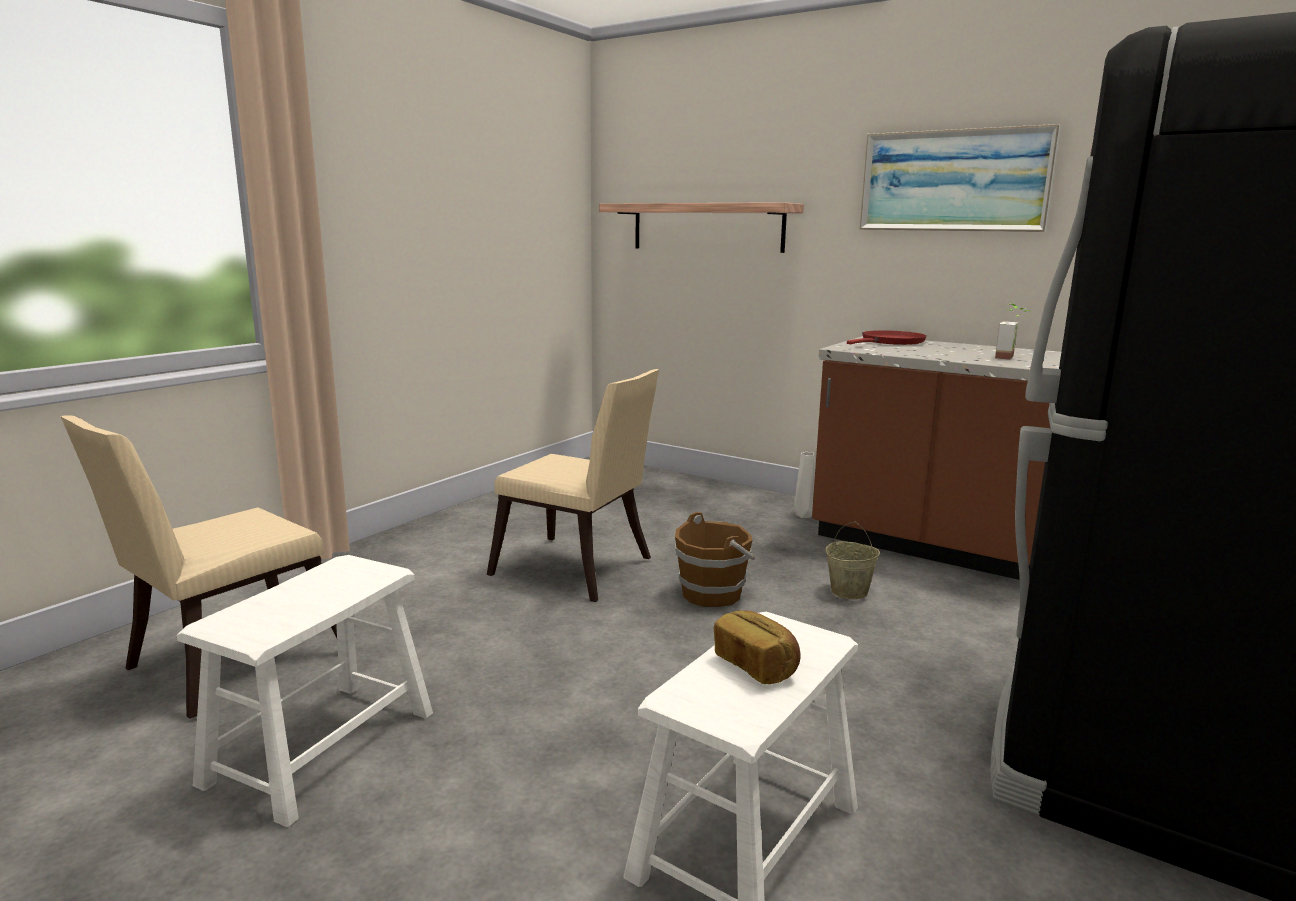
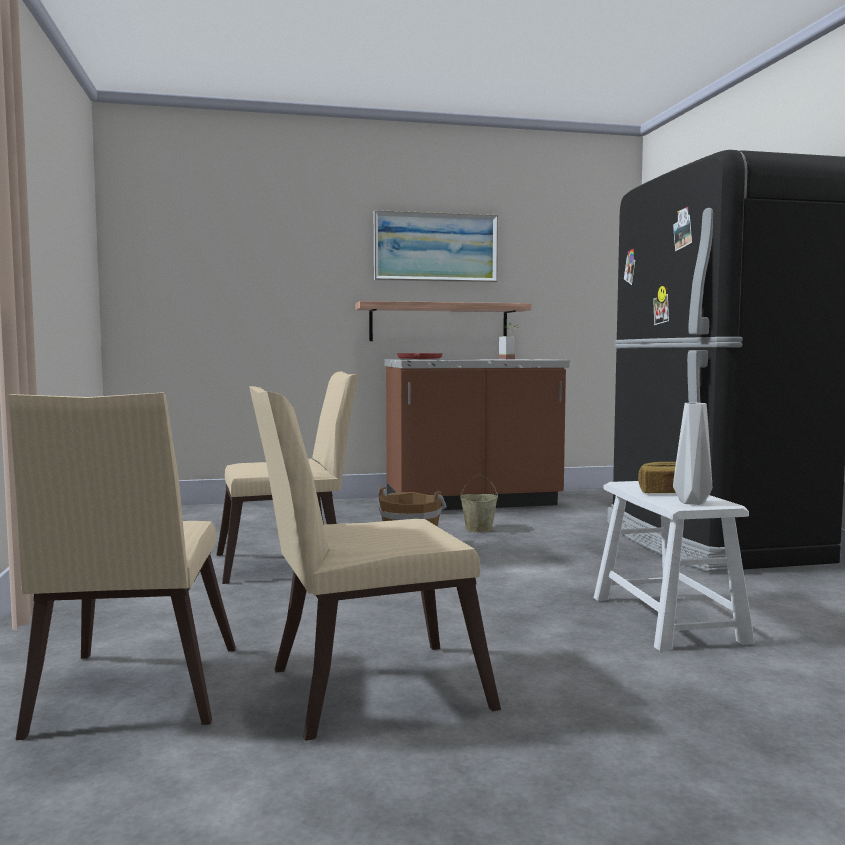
camera: 45 degrees left, 10 degrees down
white stool [177,555,433,827] -> beige chair [249,386,501,741]
shelf [599,202,804,253] -> shelf moved to [355,301,532,341]
grey vase [794,452,815,518] -> grey vase moved to [673,403,712,505]

